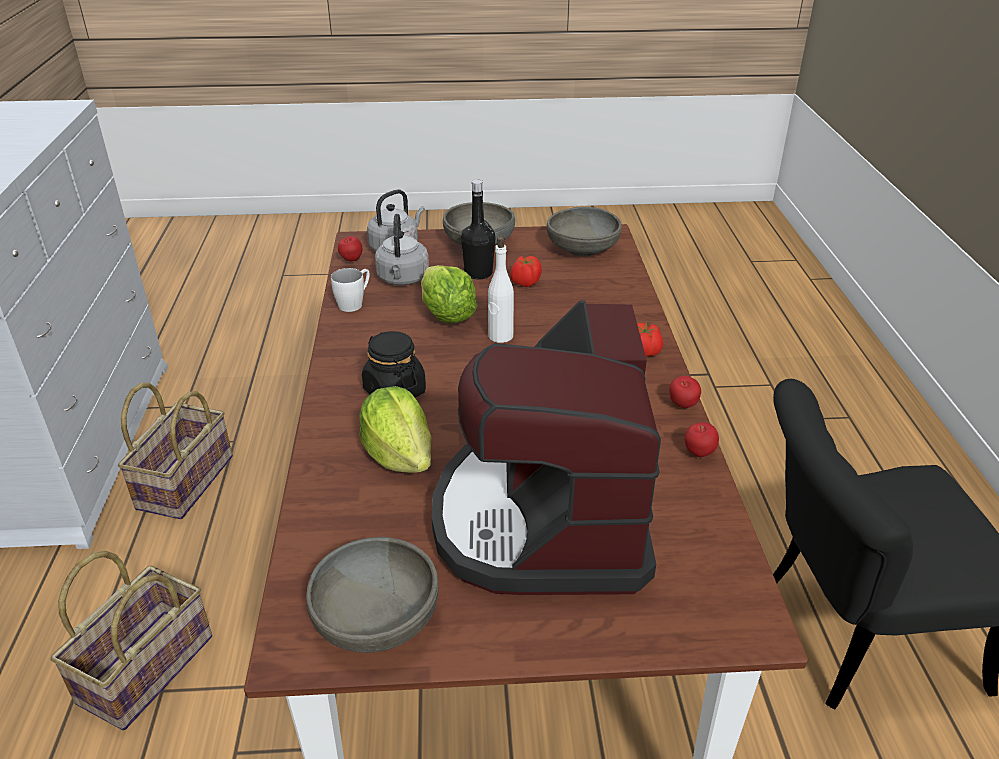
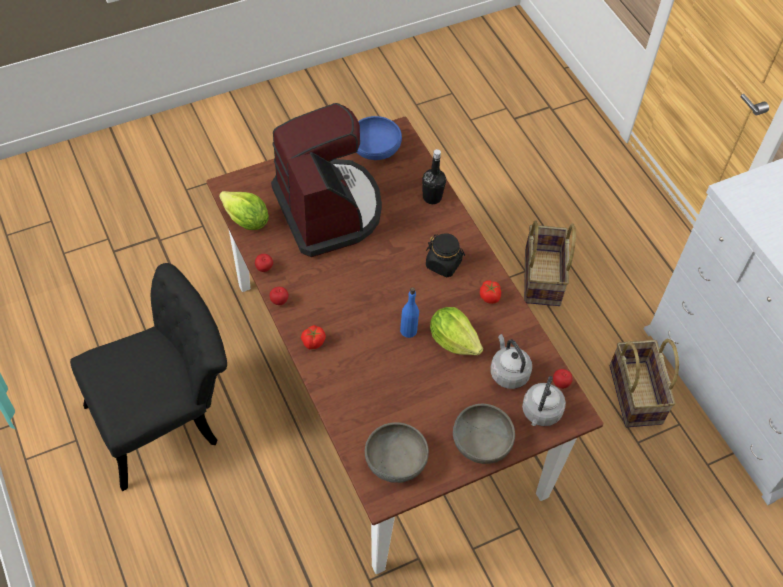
camera: 155 degrees right, 20 degrees up
grey bowl [306,537,438,653] -> blue bowl [356,116,402,160]
white mug [331,268,369,312] -> none
lettuce [359,386,431,473] -> lettuce moved to [219,191,269,230]
black bottle [461,179,495,280] -> black bottle moved to [422,149,446,204]
white bottle [488,236,514,343] -> blue bottle [400,287,419,338]
tomato [511,256,542,287] -> tomato moved to [480,280,501,304]

